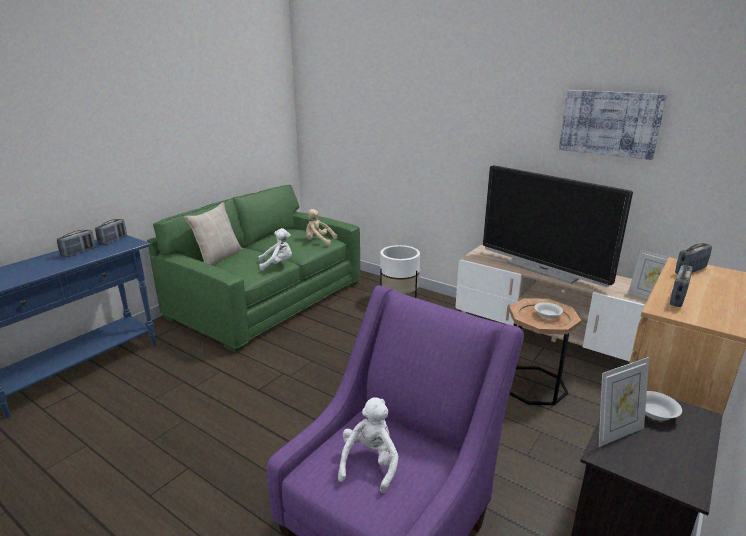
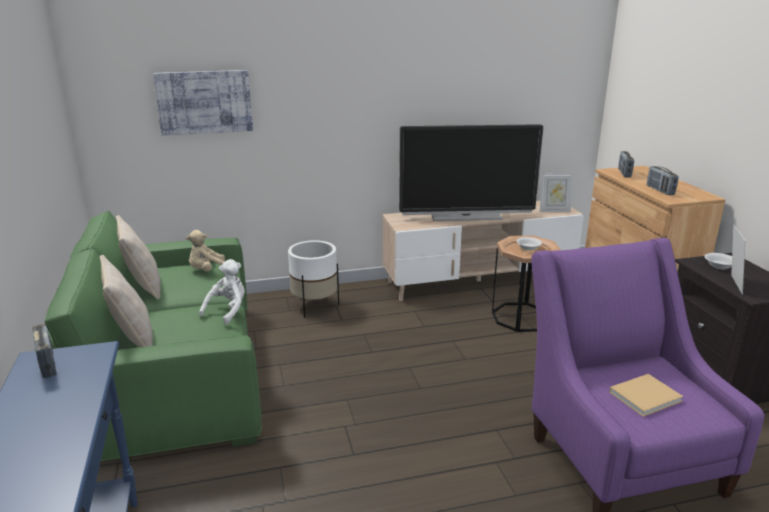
camera: 50 degrees left, 0 degrees up
radio [57,230,96,257] -> none
white plush toy [338,397,399,493] -> beige book [609,374,683,417]
picture [559,90,667,160] -> picture moved to [153,70,253,136]
none -> beige pillow [116,215,161,300]

